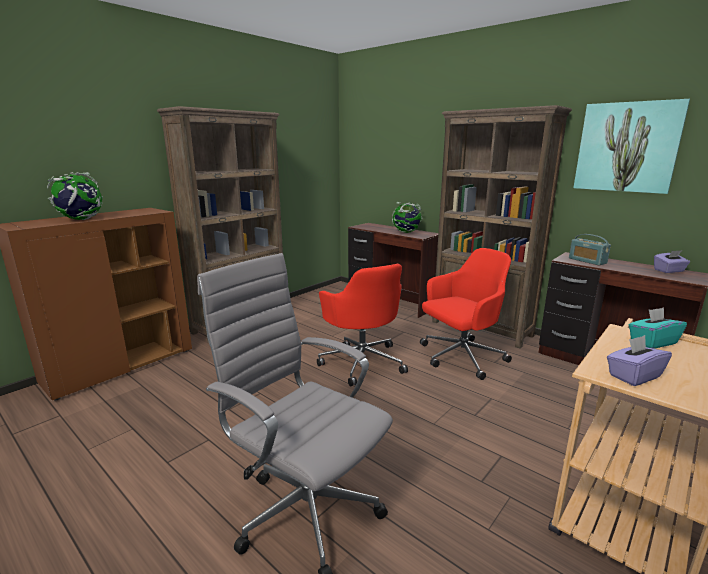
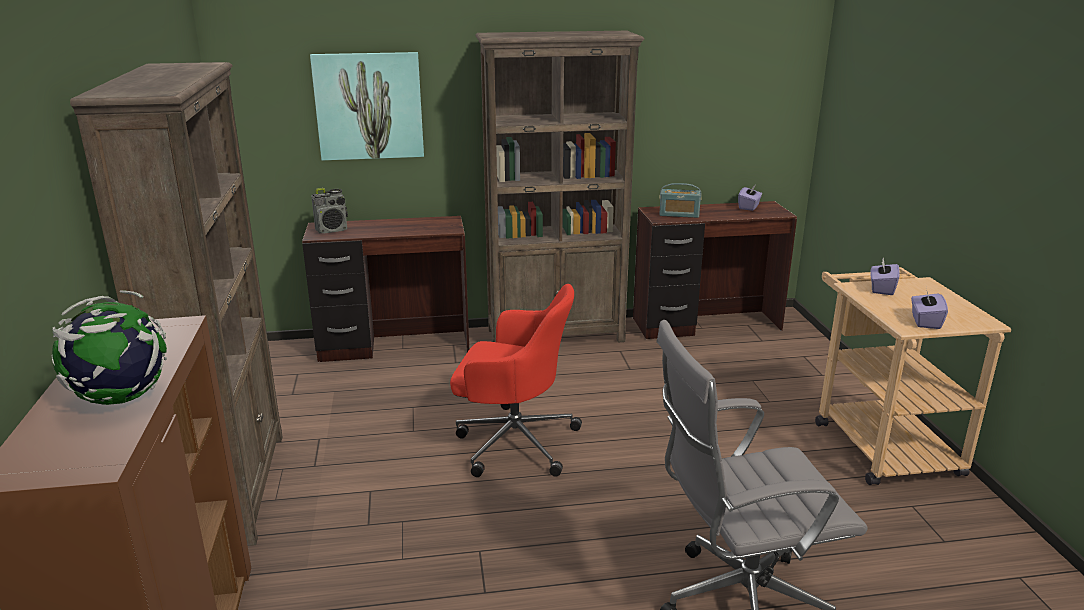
camera: 50 degrees left, 5 degrees up
globe [392,202,423,233] -> none
red office chair [420,248,512,380] -> none
picture [573,99,690,194] -> picture moved to [310,52,424,160]
turquoise tissue box [629,307,687,349] -> purple tissue box [870,258,900,295]
none -> radio [311,188,348,233]

